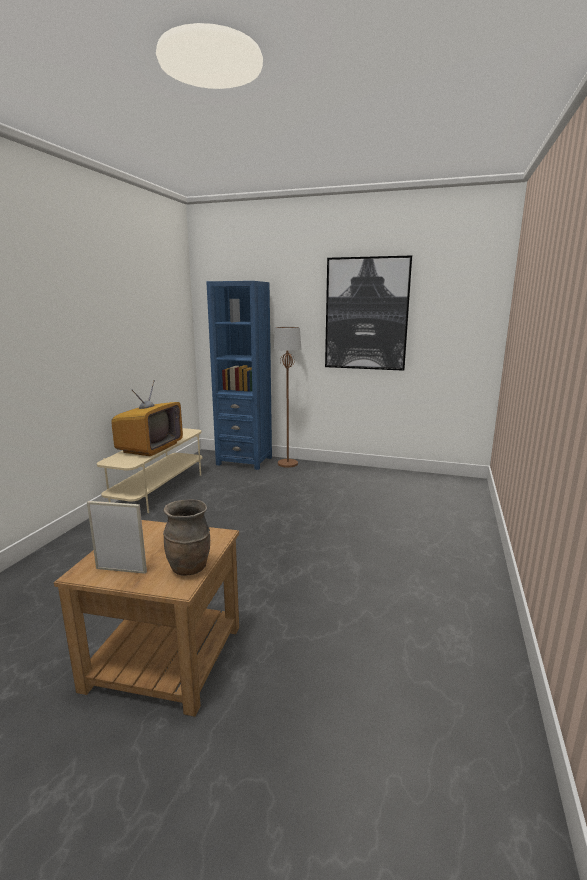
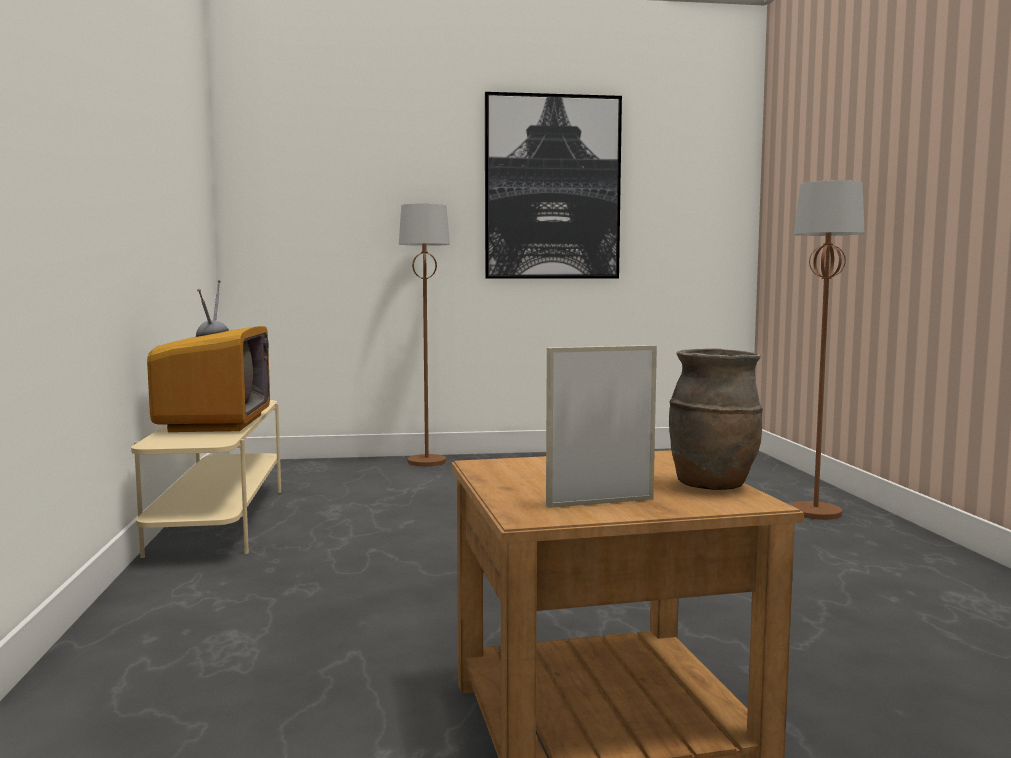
camera: 25 degrees left, 10 degrees down
blue bookcase [206,281,272,470] -> none
none -> brown floor lamp [790,180,864,520]

